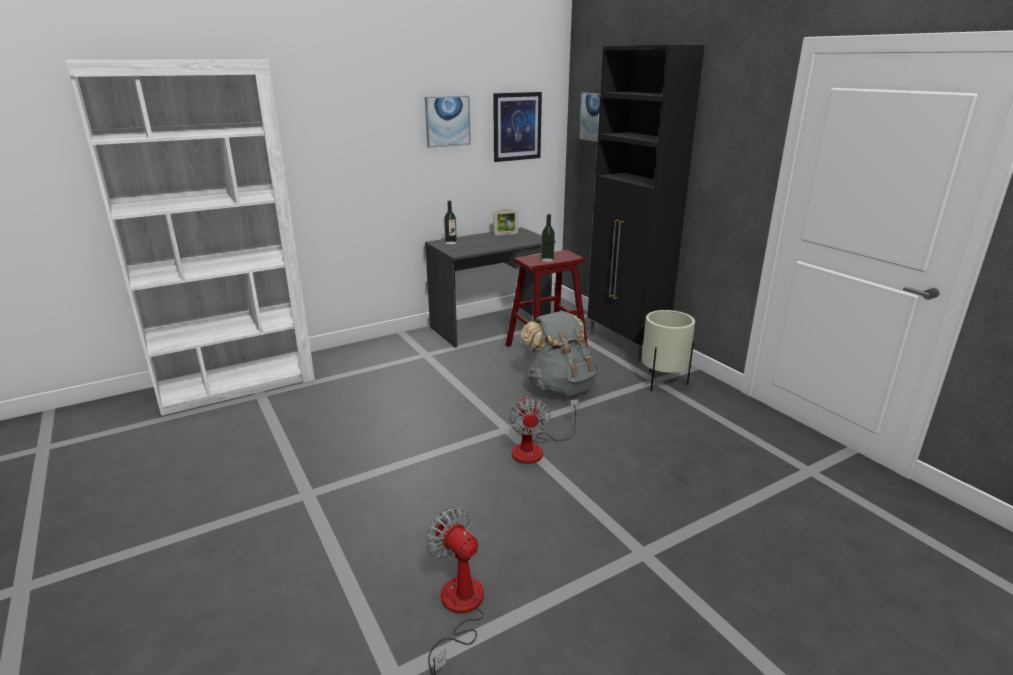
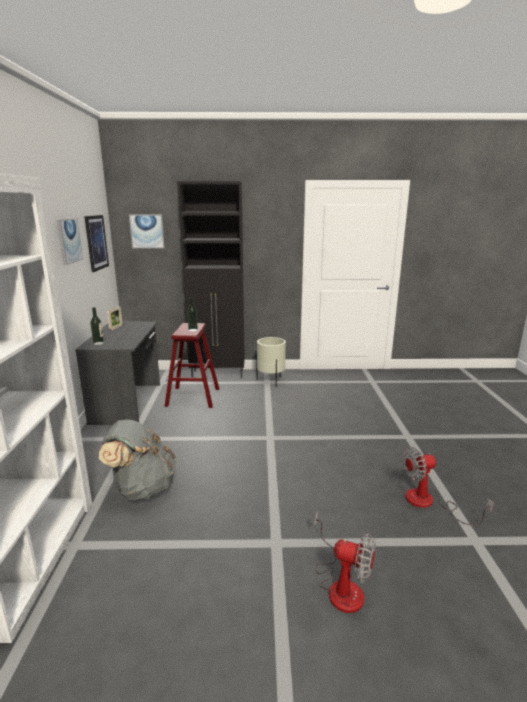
camera: 60 degrees left, 5 degrees down
fan [509,396,579,464] -> fan moved to [315,511,376,613]
grey backpack [521,311,598,396] -> grey backpack moved to [99,419,176,500]

